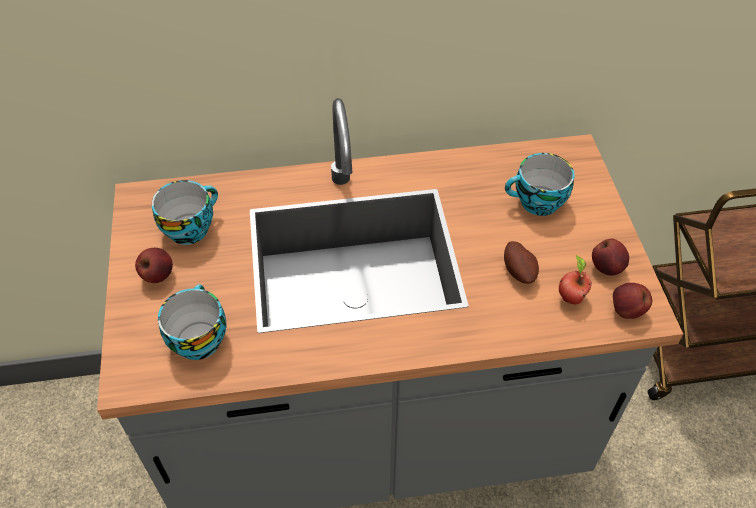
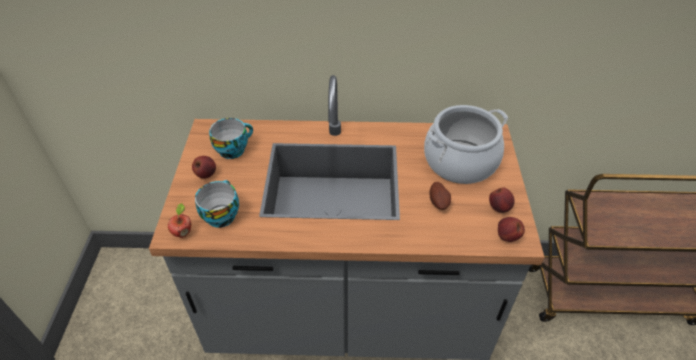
camera: 10 degrees right, 5 degrees down
cup [505,153,575,216] -> cooking pot [424,105,508,184]
apple [559,255,592,304] -> apple moved to [168,203,191,238]

